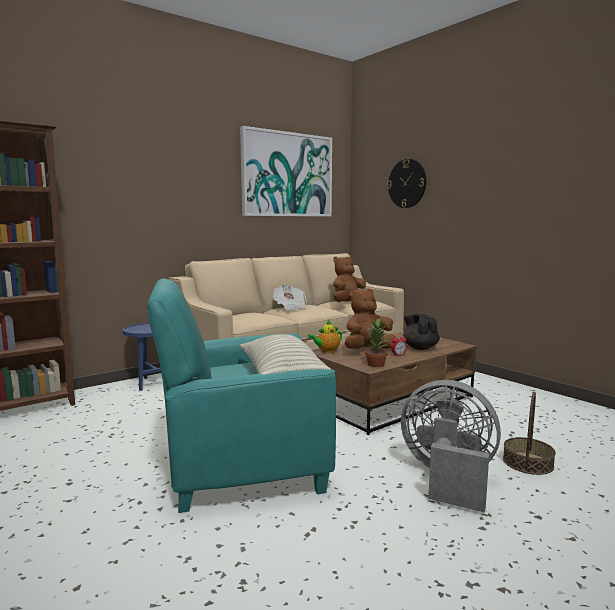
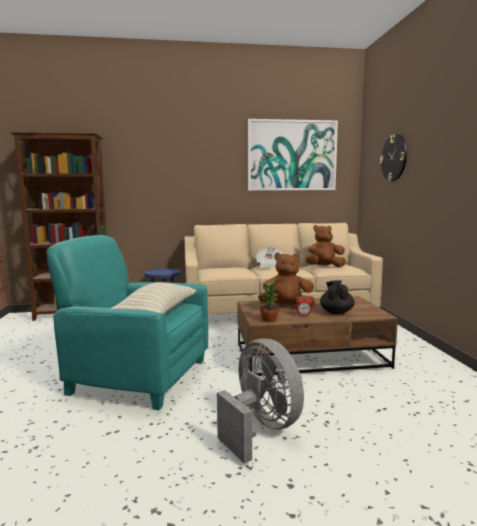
camera: 30 degrees right, 0 degrees up
teapot [308,320,342,353] -> none
basket [503,392,556,475] -> none

